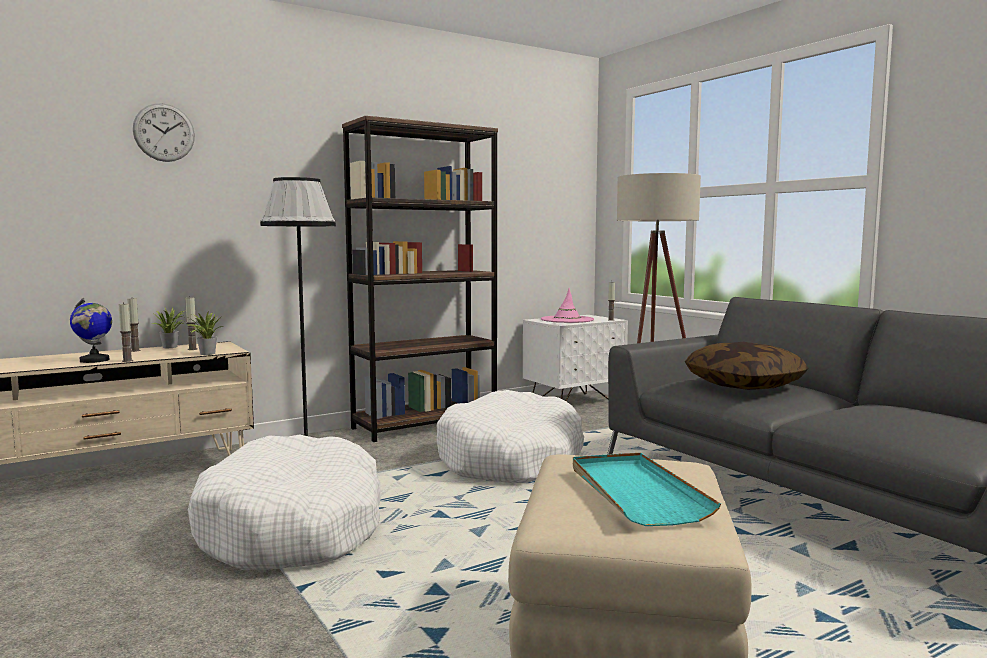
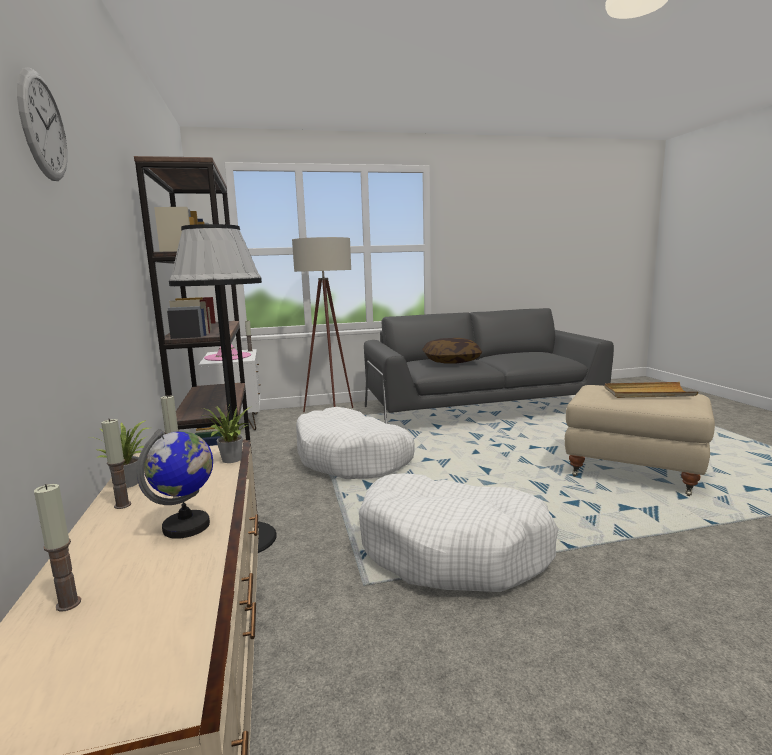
camera: 70 degrees left, 5 degrees up
candle [118,302,133,362] -> candle moved to [34,484,81,612]
turquoise tray [573,453,721,526] -> beige tray [605,382,698,398]

